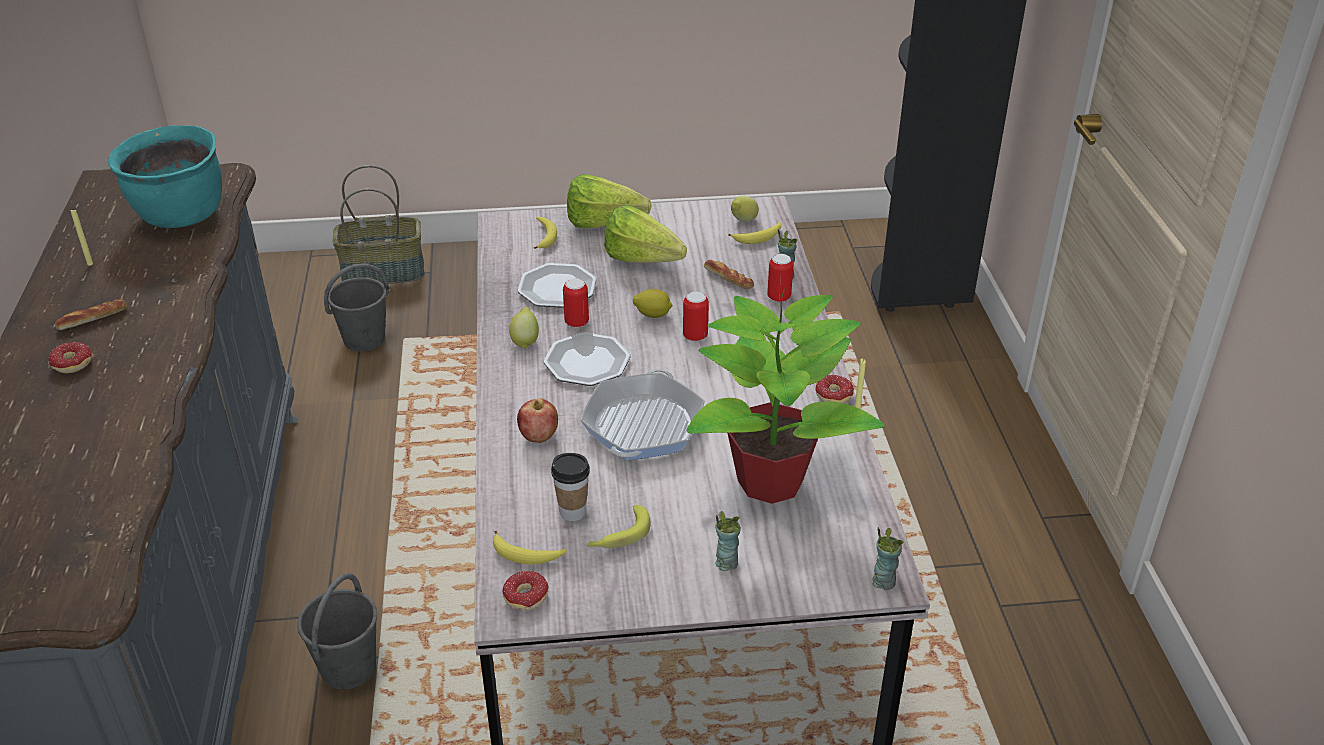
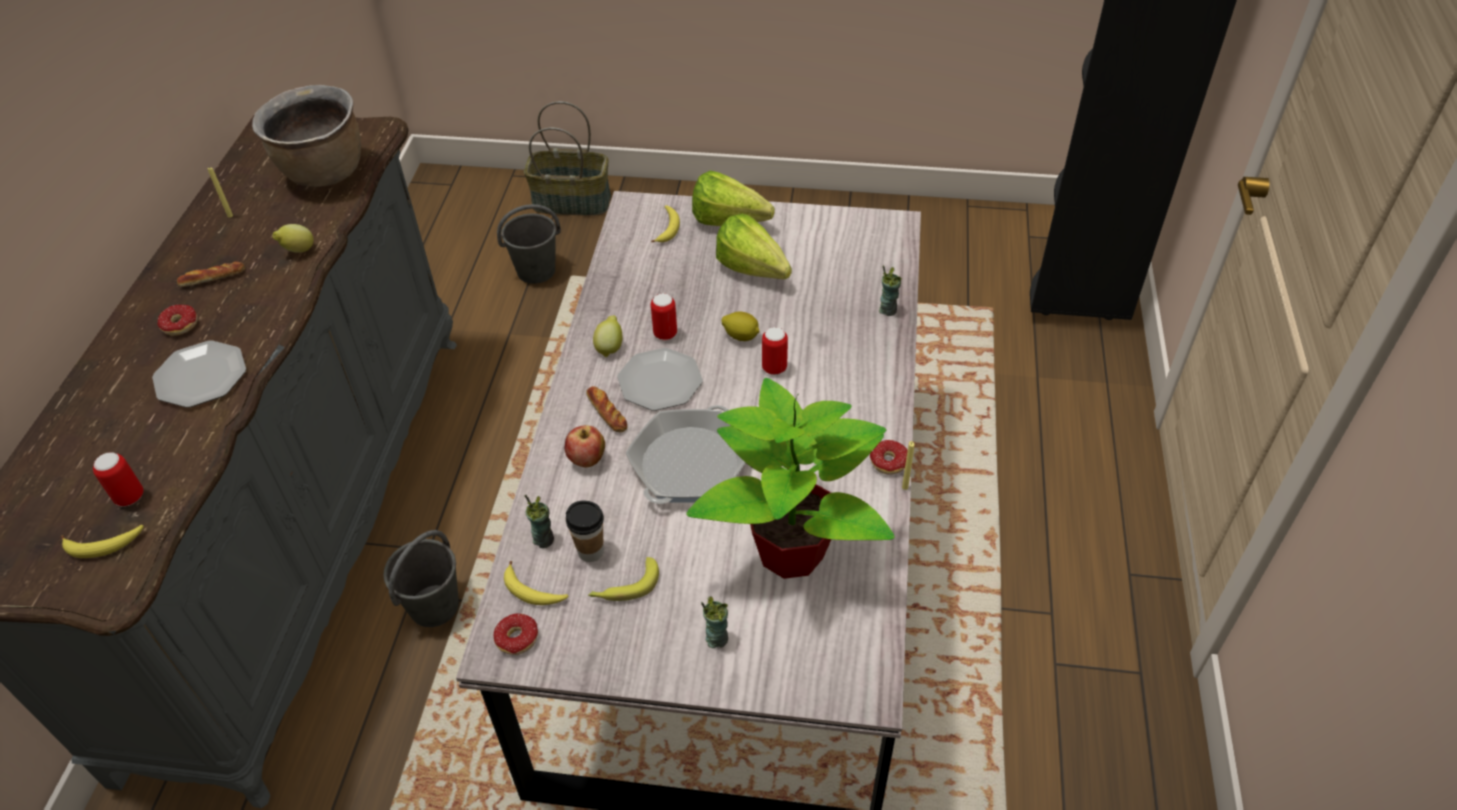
camera: 15 degrees right, 10 degrees up
turquoise cooking pot [108,125,222,228] -> brown cooking pot [252,85,361,187]
plate [517,263,597,308] -> plate moved to [152,340,246,408]
bread [704,260,754,289] -> bread moved to [586,386,627,432]
banana [728,222,781,244] -> banana moved to [61,525,144,558]
lemon [731,196,759,222] -> lemon moved to [272,224,314,253]
can [767,254,793,302] -> can moved to [93,452,143,507]
cup [872,527,903,590] -> cup moved to [525,494,554,548]

